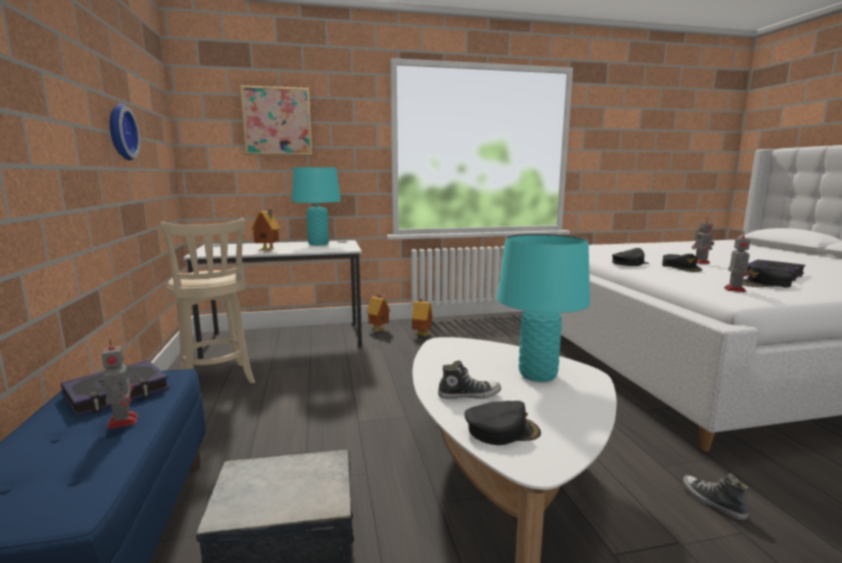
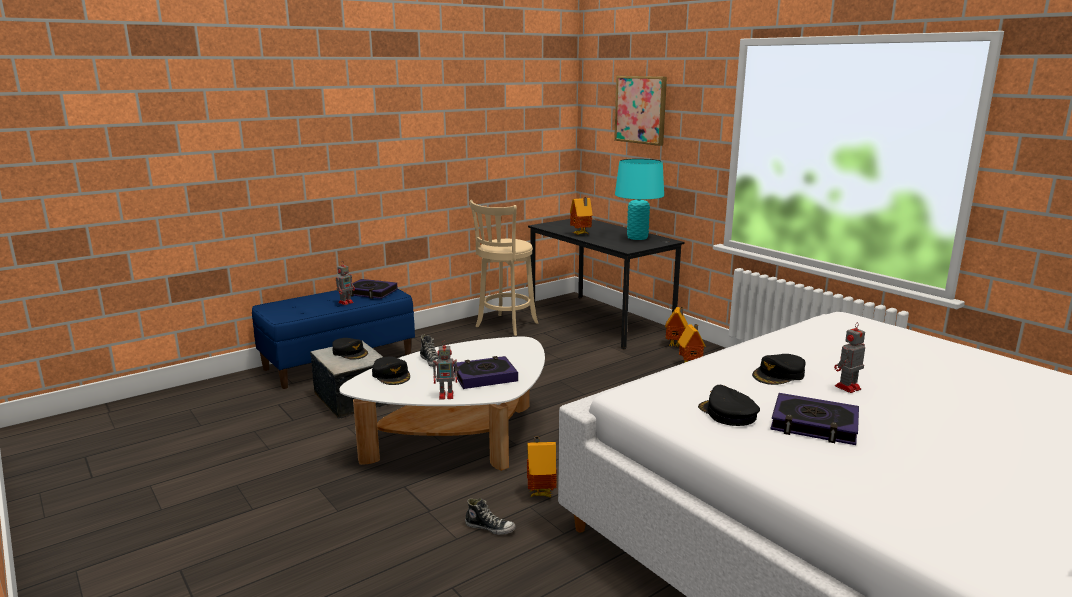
camera: 65 degrees right, 5 degrees up
wall clock [110,104,141,161] -> none
white desk [183,240,362,359] -> black desk [528,219,684,349]
turquoise table lamp [497,234,590,382] -> book [453,356,518,389]
black cap [612,248,650,266] -> black cap moved to [332,338,368,360]
shoe [682,473,748,520] -> shoe turned 75 degrees clockwise [465,498,516,535]
toy robot [724,231,750,292] -> toy robot moved to [433,342,459,400]
none -> toy house [527,437,557,497]

